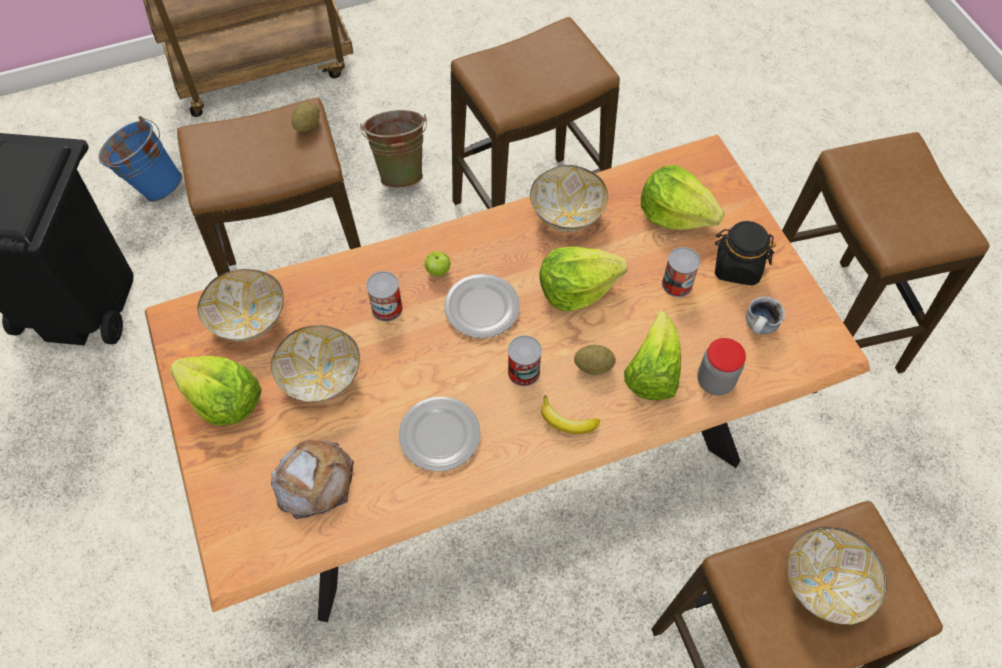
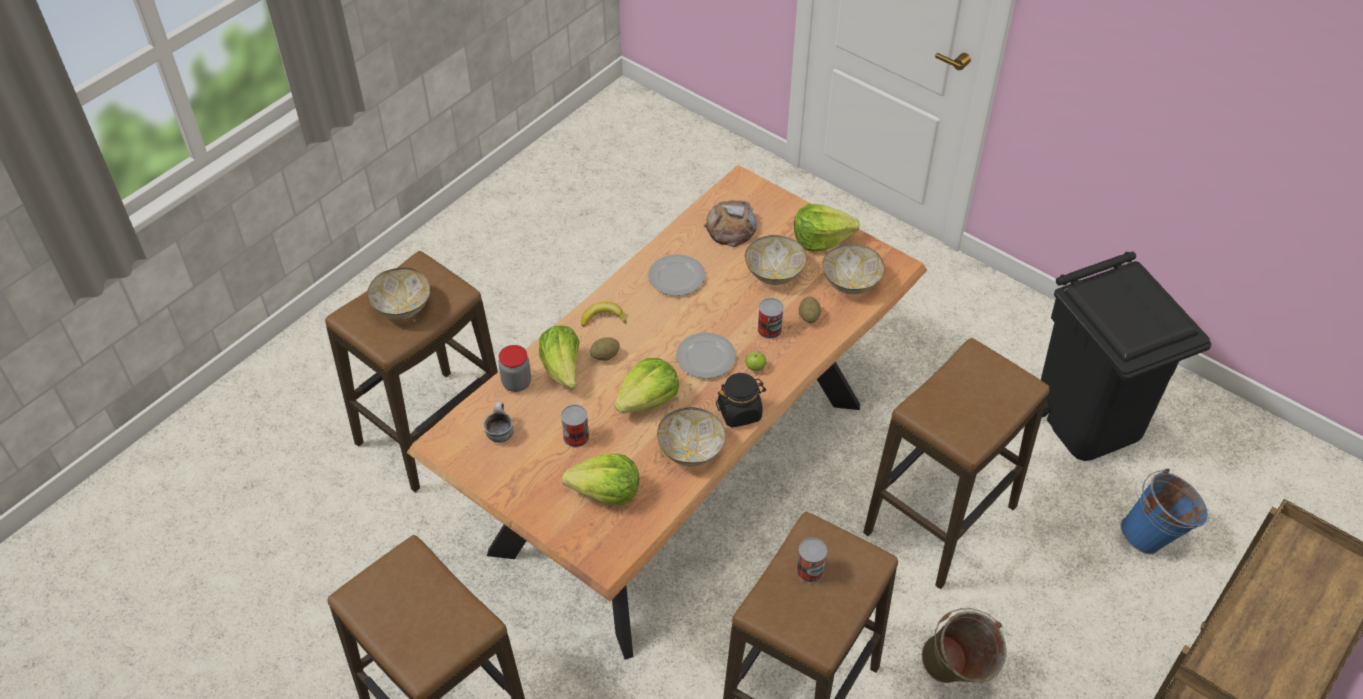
camera: 150 degrees right, 10 degrees down
potato [291,102,320,132] -> potato moved to [799,296,821,323]
can [508,335,542,386] -> can moved to [796,538,827,583]
black jar [715,221,776,286] -> black jar moved to [716,373,766,428]

